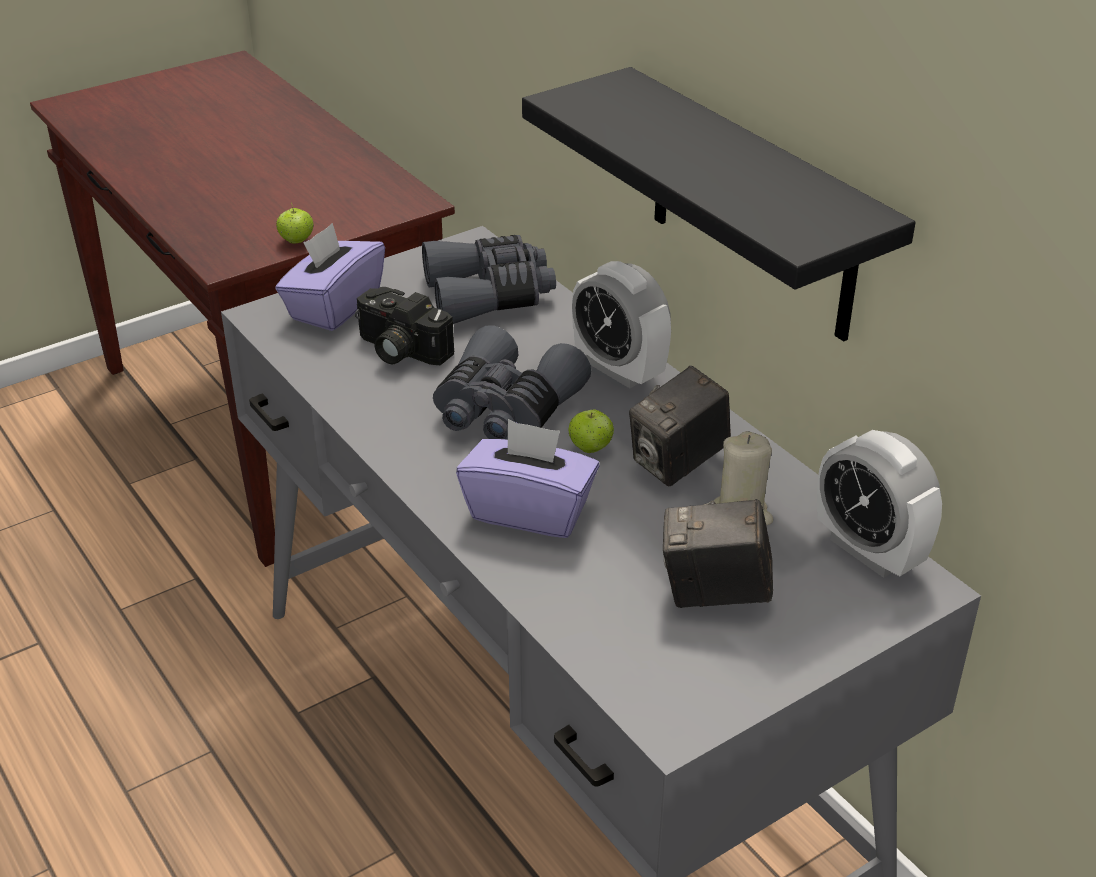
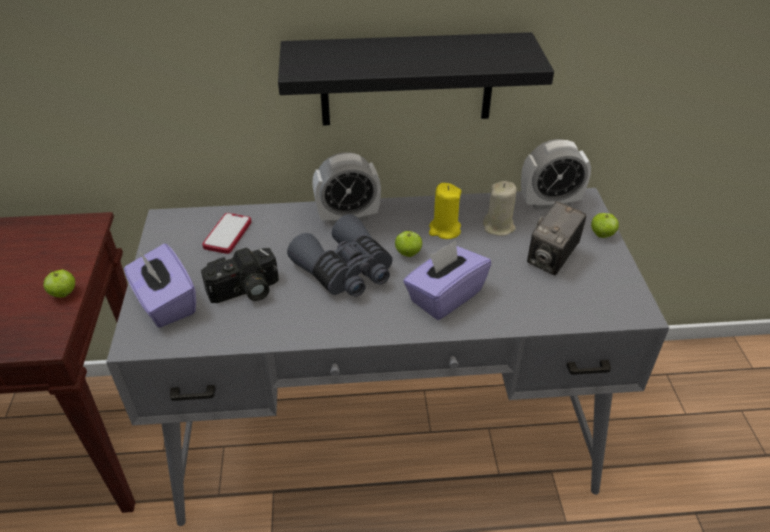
camera: 60 degrees left, 5 degrees up
grey binoculars [422,235,556,324] -> phone [202,213,252,254]
camera [629,366,731,487] -> yellow candle [429,183,461,239]
none -> apple [591,213,619,238]

